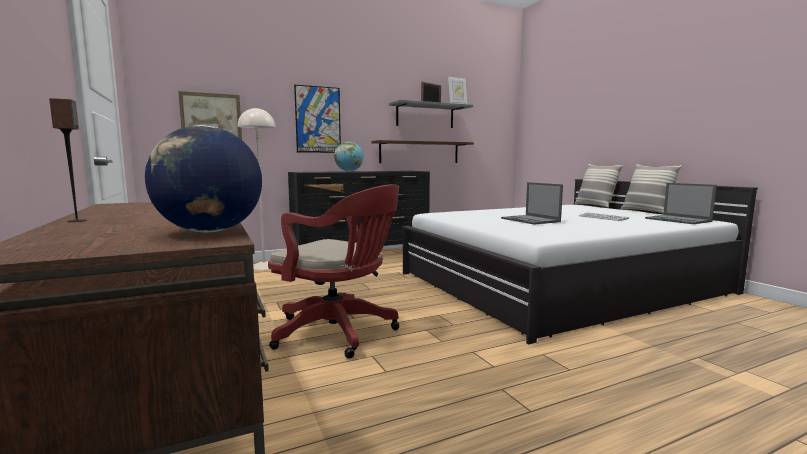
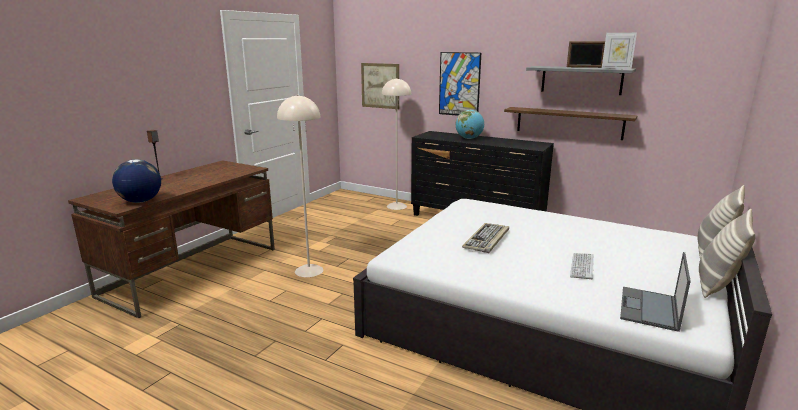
camera: 55 degrees right, 10 degrees up
red office chair [268,184,400,358] -> beige floor lamp [277,95,323,277]
laptop [501,182,563,225] -> keyboard [462,223,509,253]

